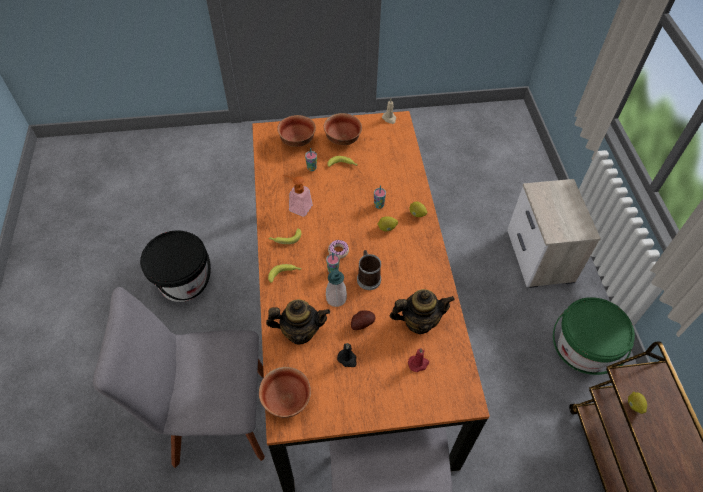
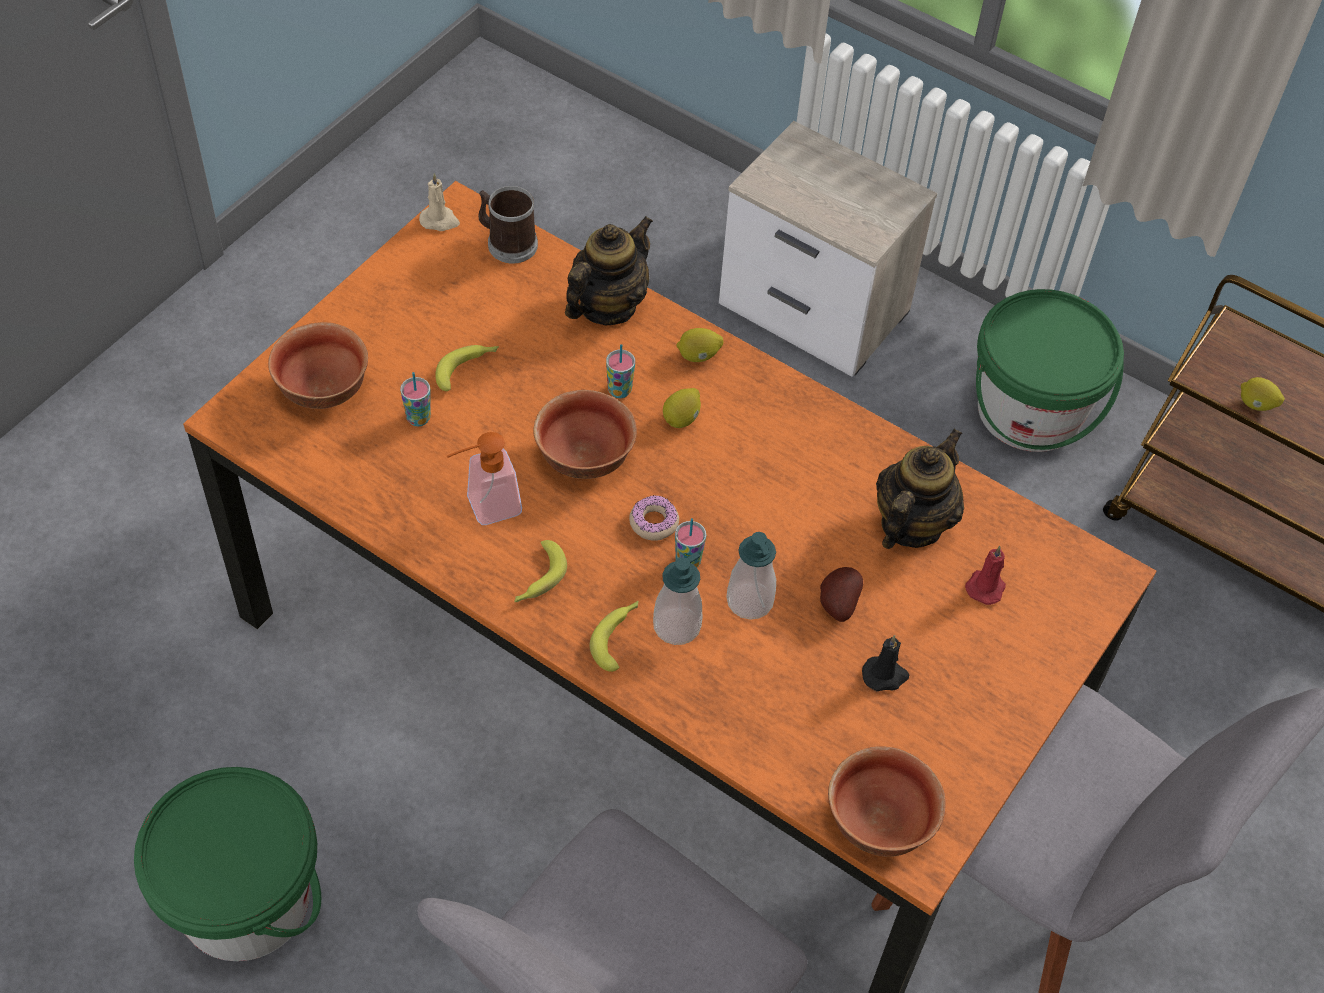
camera: 50 degrees left, 0 degrees up
black bucket [140,230,211,302] -> green bucket [134,767,321,961]
teapot [266,299,330,344] -> teapot moved to [565,216,653,325]
bowl [324,113,362,145] -> bowl moved to [533,390,637,479]
mug [357,250,381,290] -> mug moved to [478,186,538,263]
none -> soap dispenser [653,552,702,645]

